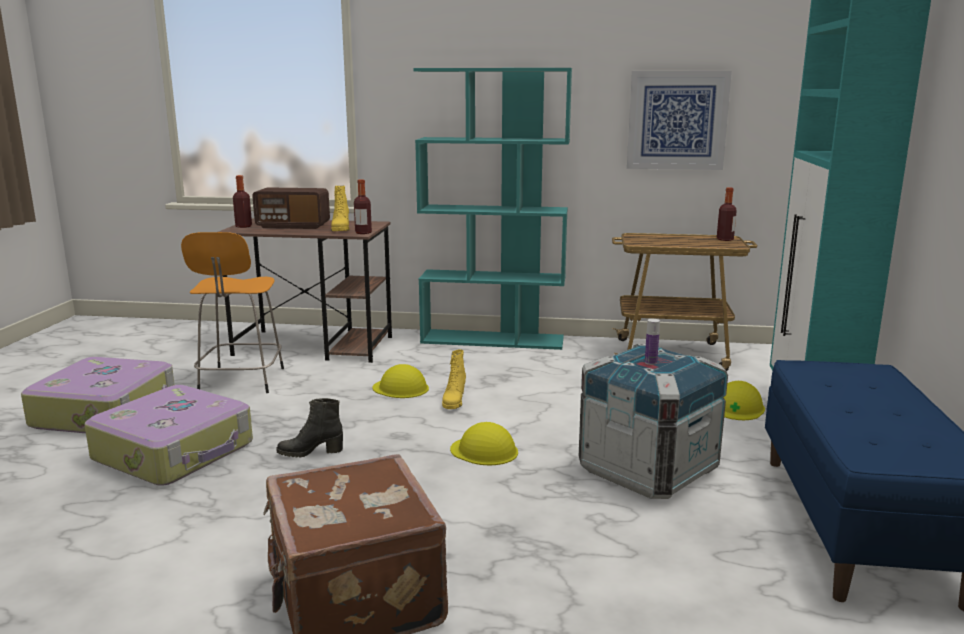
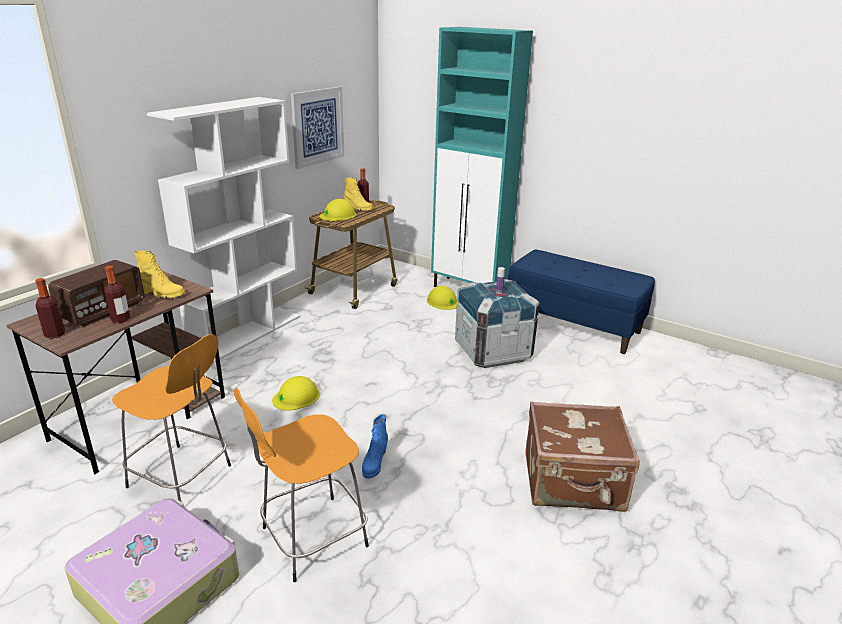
camera: 65 degrees left, 10 degrees up
suitcase [85,385,253,486] -> orange stool [233,388,369,582]
black boot [277,398,343,458] -> blue boot [362,414,388,479]
bottle [354,179,372,234] -> bottle moved to [104,265,130,323]
turquoise bookcase [413,68,572,350] -> white bookcase [147,97,300,364]
yellow boot [442,350,466,409] -> yellow boot moved to [344,177,373,211]
yellow hard hat [450,422,518,465] -> yellow hard hat moved to [319,199,357,221]

